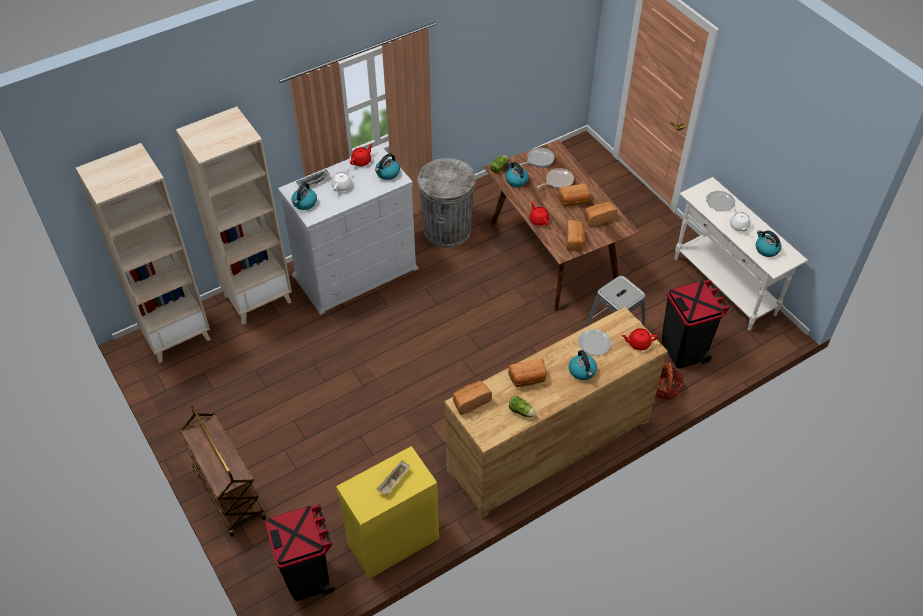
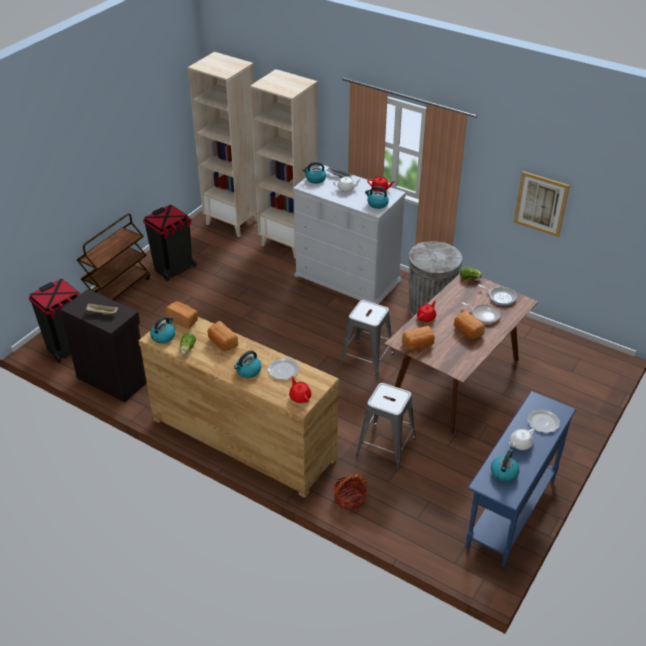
camera: 65 degrees right, 10 degrees down
yellow cabinet [336,446,439,579] -> black cabinet [60,289,147,402]
kettle [505,162,529,187] -> kettle moved to [150,317,175,343]
bread [584,201,617,227] -> none
black trash can [662,280,729,368] -> black trash can moved to [143,205,196,281]
white console table [675,177,808,331] -> blue console table [466,391,576,567]
none -> grey stool [339,300,394,379]
none -> picture [514,171,570,237]

